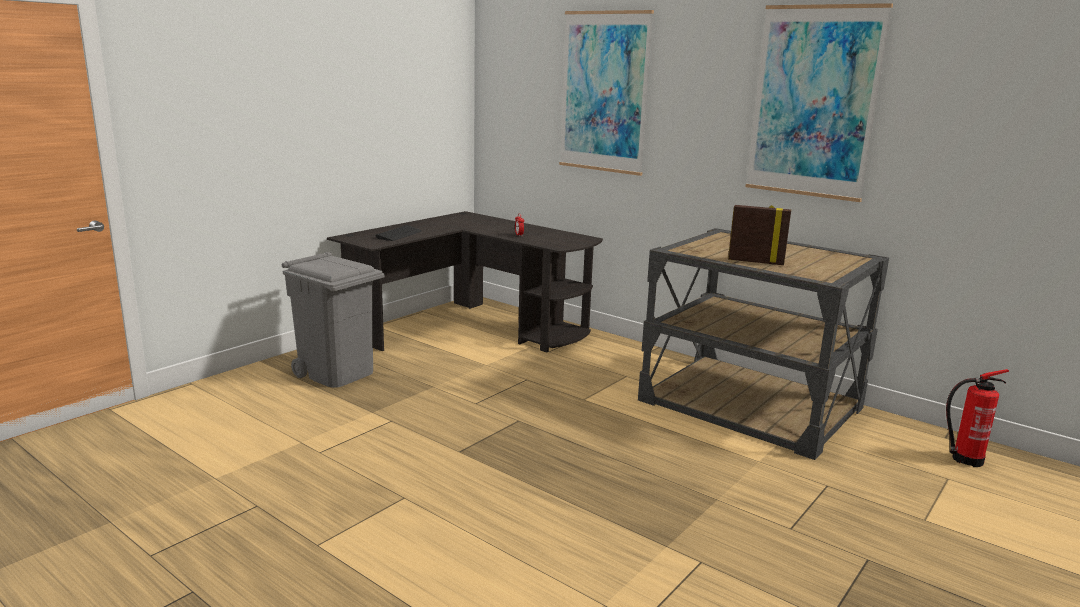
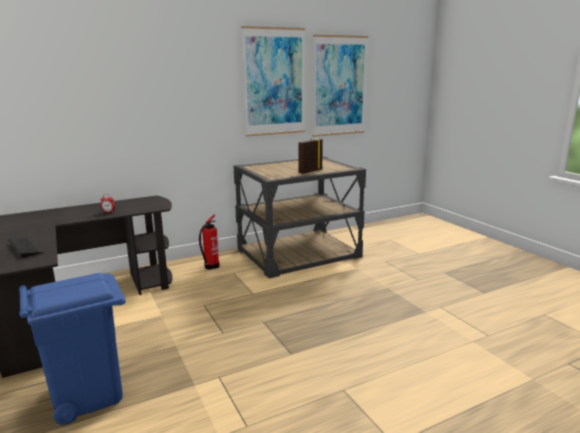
camera: 65 degrees left, 0 degrees up
grey trash can [282,252,385,388] -> blue trash can [19,273,126,425]
picture [559,10,654,176] -> picture moved to [312,35,368,137]
fire extinguisher [946,369,1009,467] -> fire extinguisher moved to [199,215,219,270]

